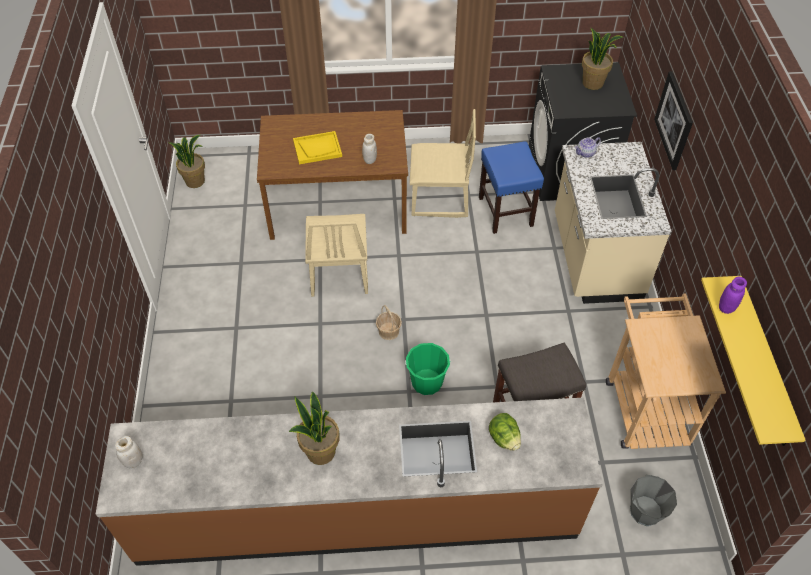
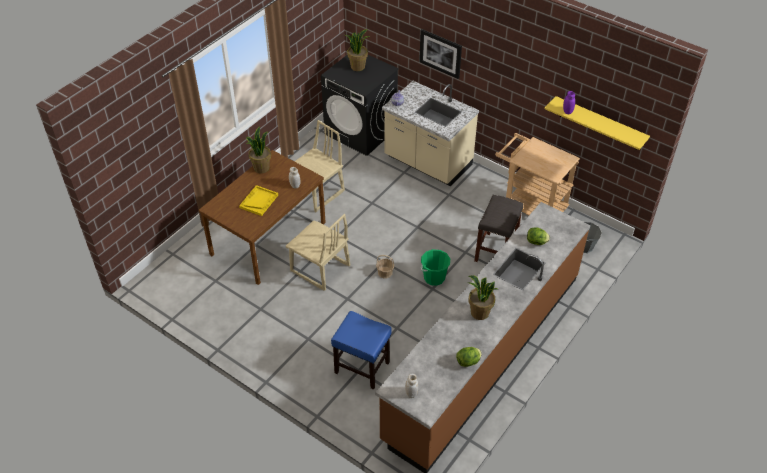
camera: 50 degrees left, 5 degrees down
potted plant [169,135,205,188] -> potted plant moved to [246,126,271,173]
blue stool [479,141,544,234] -> blue stool moved to [331,311,392,390]
none -> lettuce [456,347,482,367]

